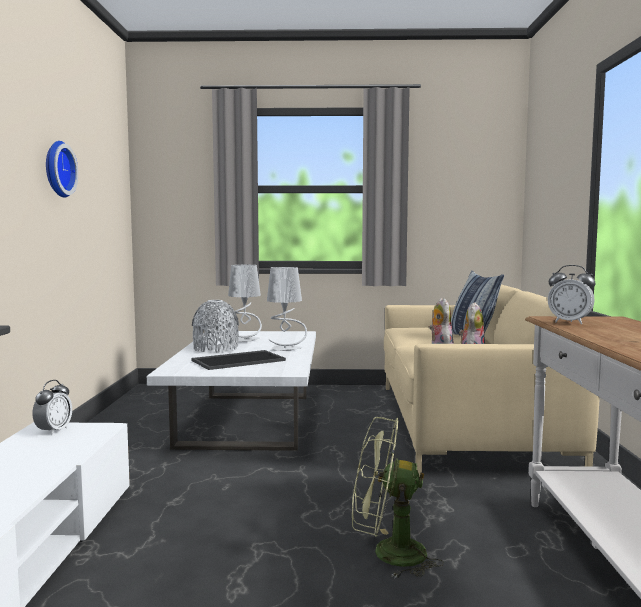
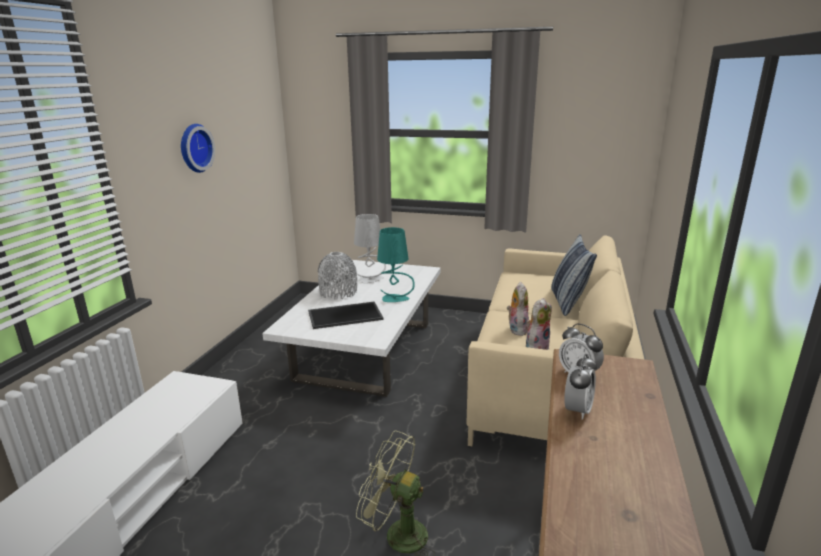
camera: 15 degrees right, 15 degrees up
alarm clock [32,380,72,435] -> alarm clock moved to [564,354,597,420]
grey table lamp [267,267,307,351] -> turquoise table lamp [377,227,415,302]

